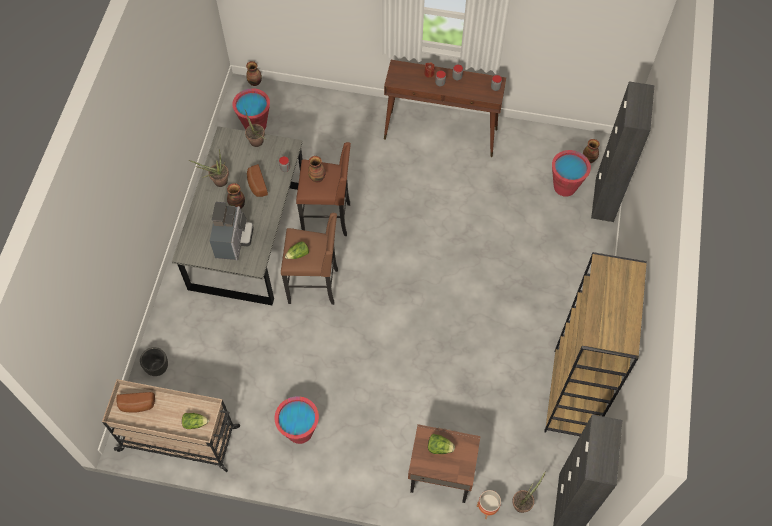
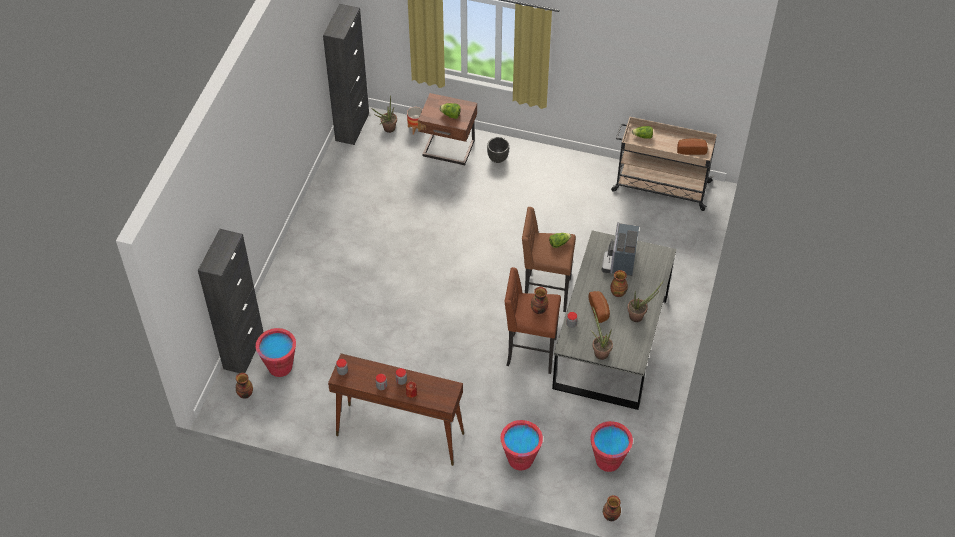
camera: 175 degrees left, 10 degrees down
black planter [140,347,168,376] -> black planter moved to [487,137,509,163]
red bucket [275,396,319,444] -> red bucket moved to [500,420,543,470]
brown bookcase [544,252,647,436] -> none

